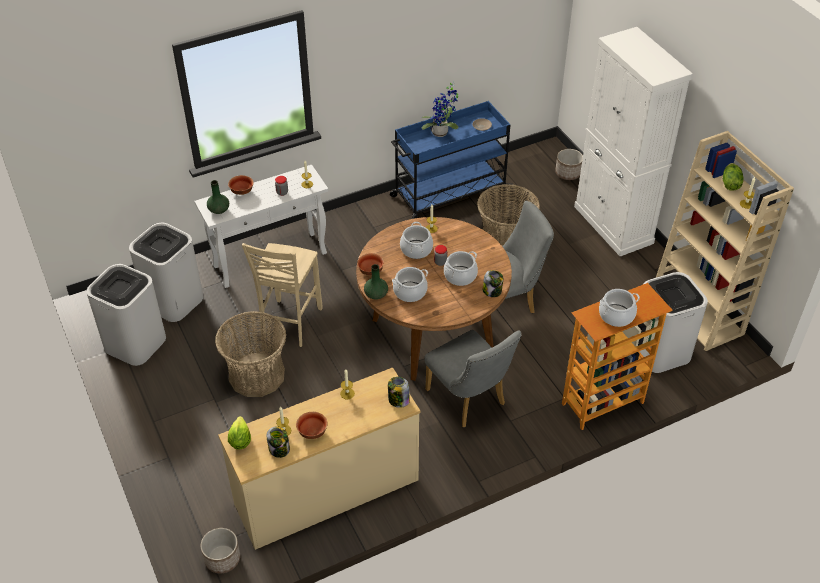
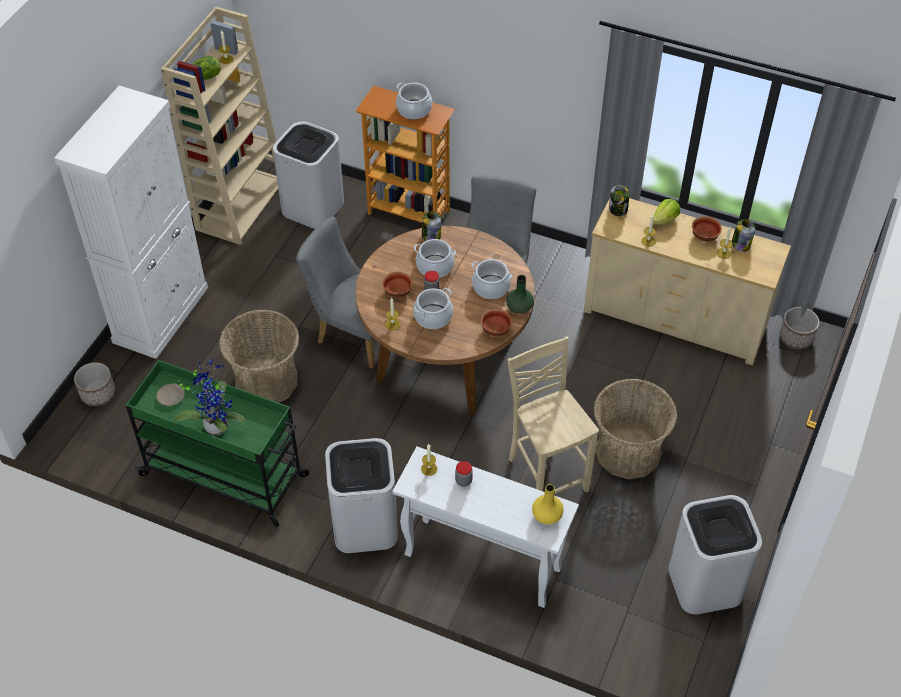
camera: 130 degrees left, 5 degrees up
white trash can [129,223,203,322] -> white trash can moved to [325,438,398,553]
green vase [207,180,229,214] -> yellow vase [532,484,564,525]
bowl [228,175,253,195] -> bowl moved to [382,272,413,298]
lettuce [228,416,251,450] -> lettuce moved to [653,199,680,225]
beige chair [242,243,323,347] -> beige chair turned 90 degrees counterclockwise [507,336,599,494]
blue cart [390,101,513,219] -> green cart [126,360,309,527]

